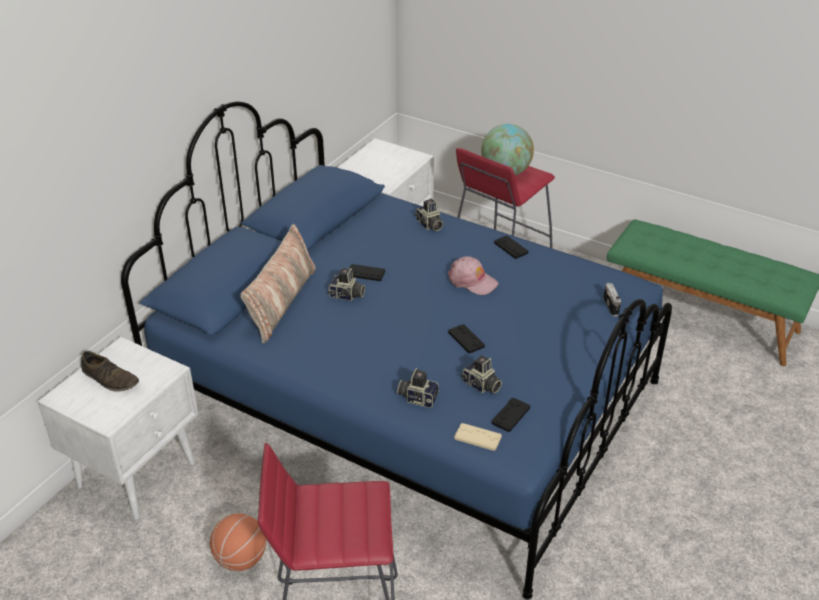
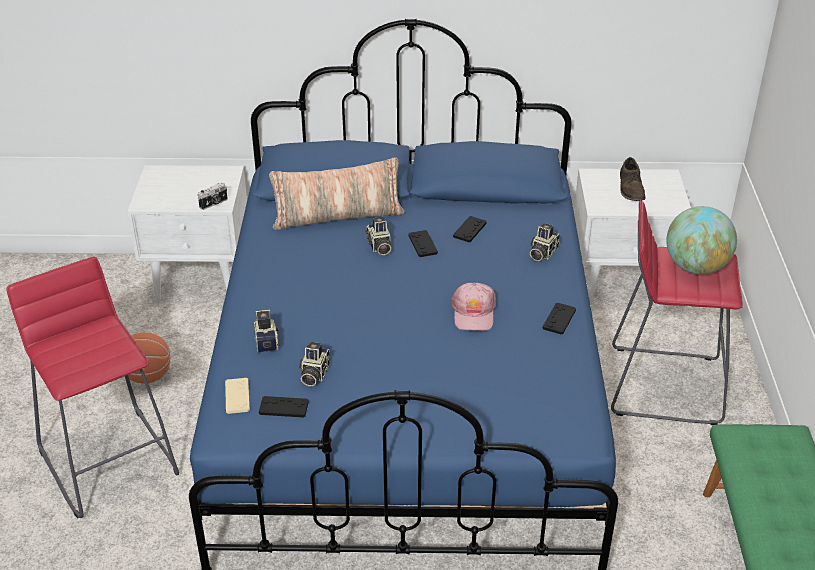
camera: 60 degrees right, 0 degrees up
brown shoe [81,351,139,392] -> brown shoe moved to [620,157,645,201]
black game controller [448,324,485,353] -> black game controller moved to [453,216,487,242]
camera [603,283,621,317] -> camera moved to [198,182,228,210]

